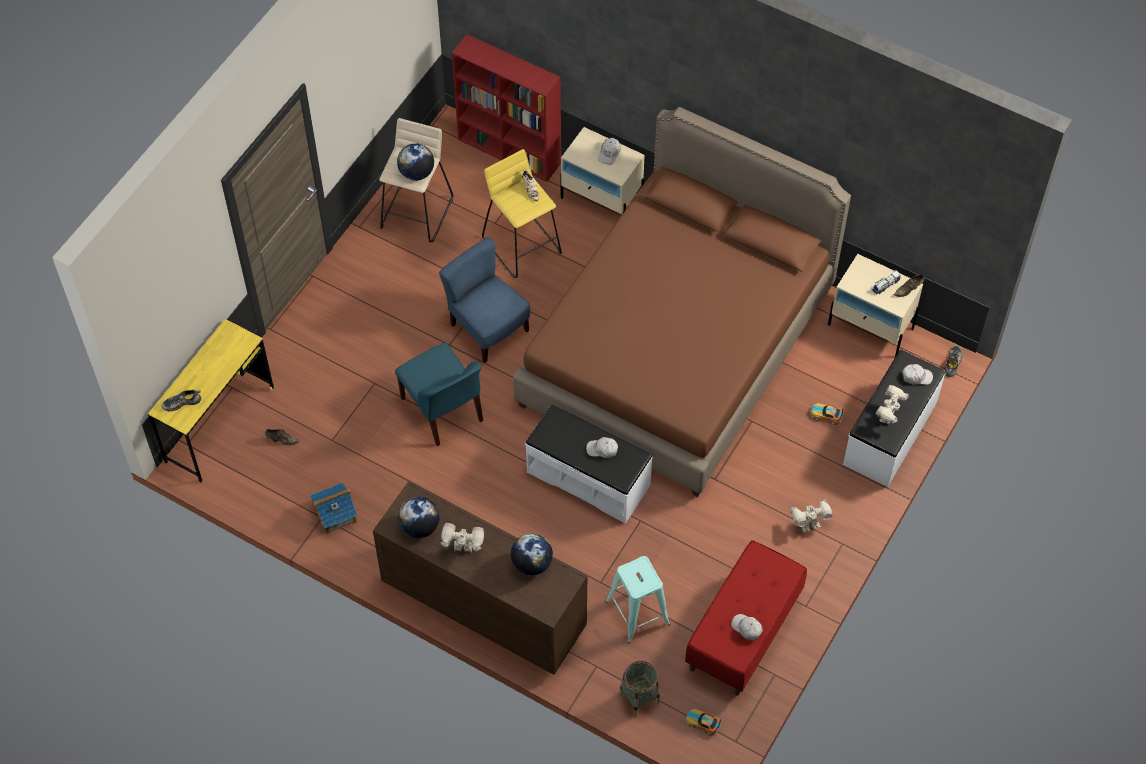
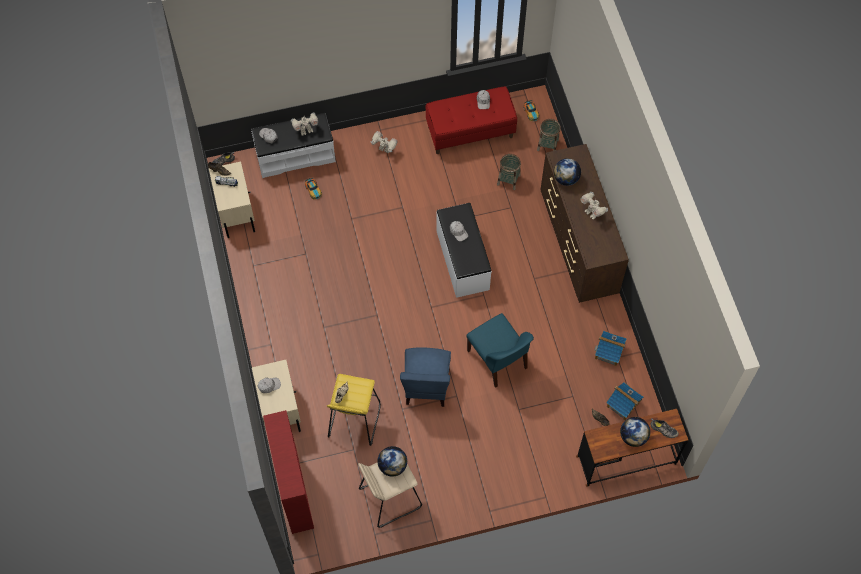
camera: 135 degrees left, 5 degrees up
yellow desk [148,319,275,482] -> brown desk [576,409,688,487]
blue chair [395,342,483,446] -> blue chair turned 135 degrees clockwise [466,313,534,388]
globe [398,496,439,538] -> globe moved to [620,417,650,447]
brown bed [513,107,851,497] -> none
turquoise stool [605,556,670,643] -> basket [497,154,521,190]
none -> toy house [606,382,643,420]

